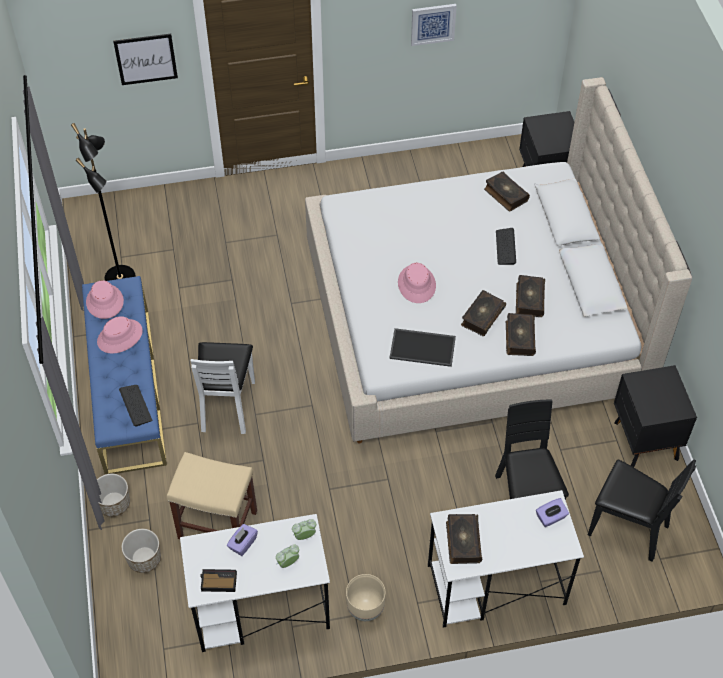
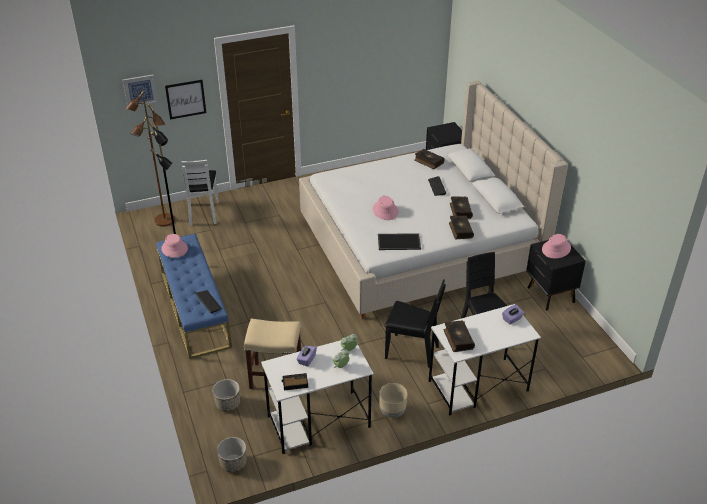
camera: 10 degrees left, 15 degrees down
pink hat [97,316,143,354] -> pink hat moved to [542,234,571,259]
planter [97,474,130,517] -> planter moved to [217,437,246,473]
white chair [191,342,255,434] -> white chair moved to [182,160,219,226]
picture [411,4,457,46] -> picture moved to [122,75,158,106]
book [461,290,506,336] -> none
black chair [588,459,696,562] -> black chair moved to [385,279,446,368]
none -> brown floor lamp [125,90,175,227]

